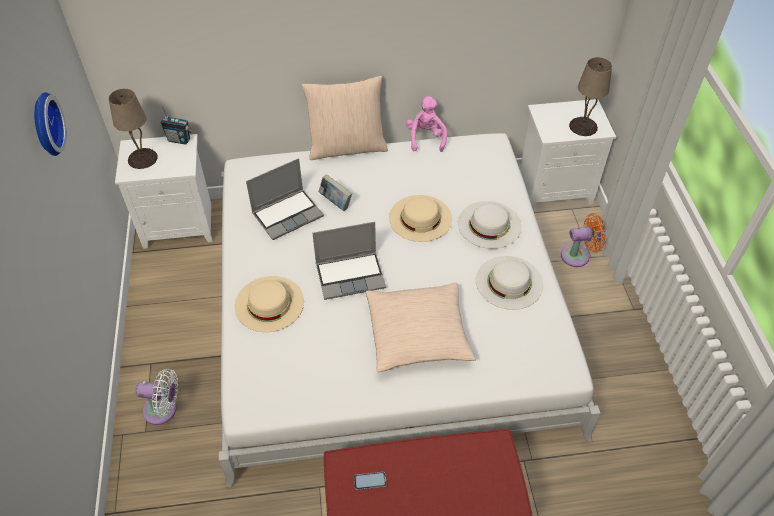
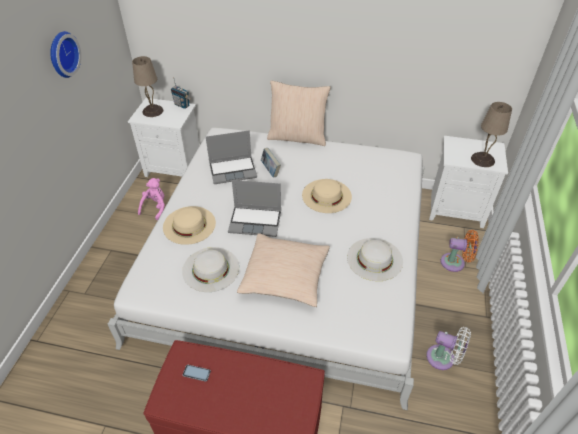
camera: 20 degrees right, 5 degrees down
white fan [136,369,178,425] -> white fan moved to [426,327,471,370]
pink plush toy [406,96,447,152] -> pink plush toy moved to [138,178,165,220]
white hat [458,201,522,249] -> white hat moved to [182,247,239,292]

